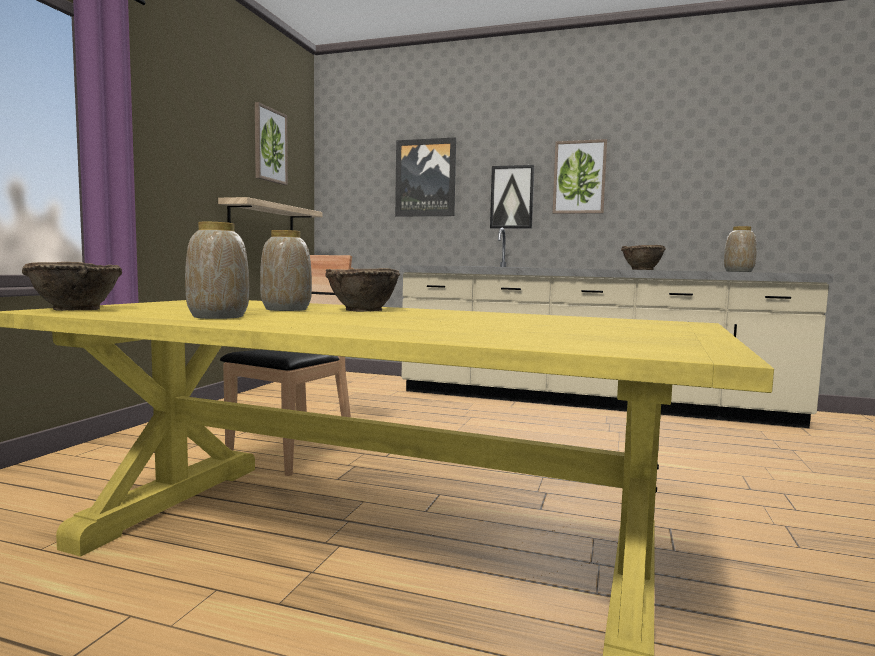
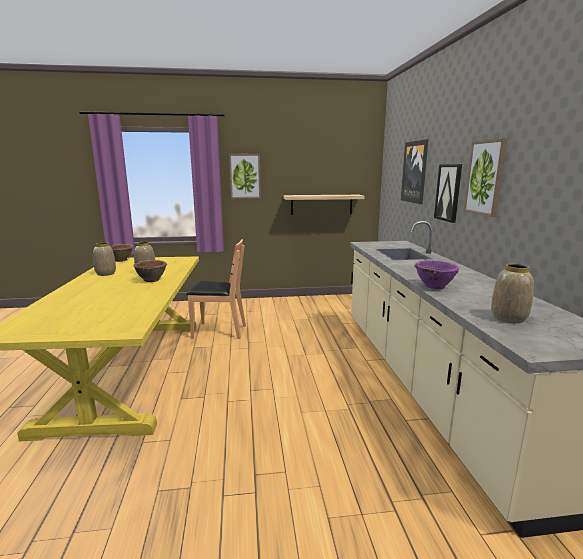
camera: 65 degrees right, 10 degrees up
picture [255,102,288,185] -> picture moved to [229,154,261,199]
brown bowl [621,245,666,270] -> purple bowl [415,260,459,289]

